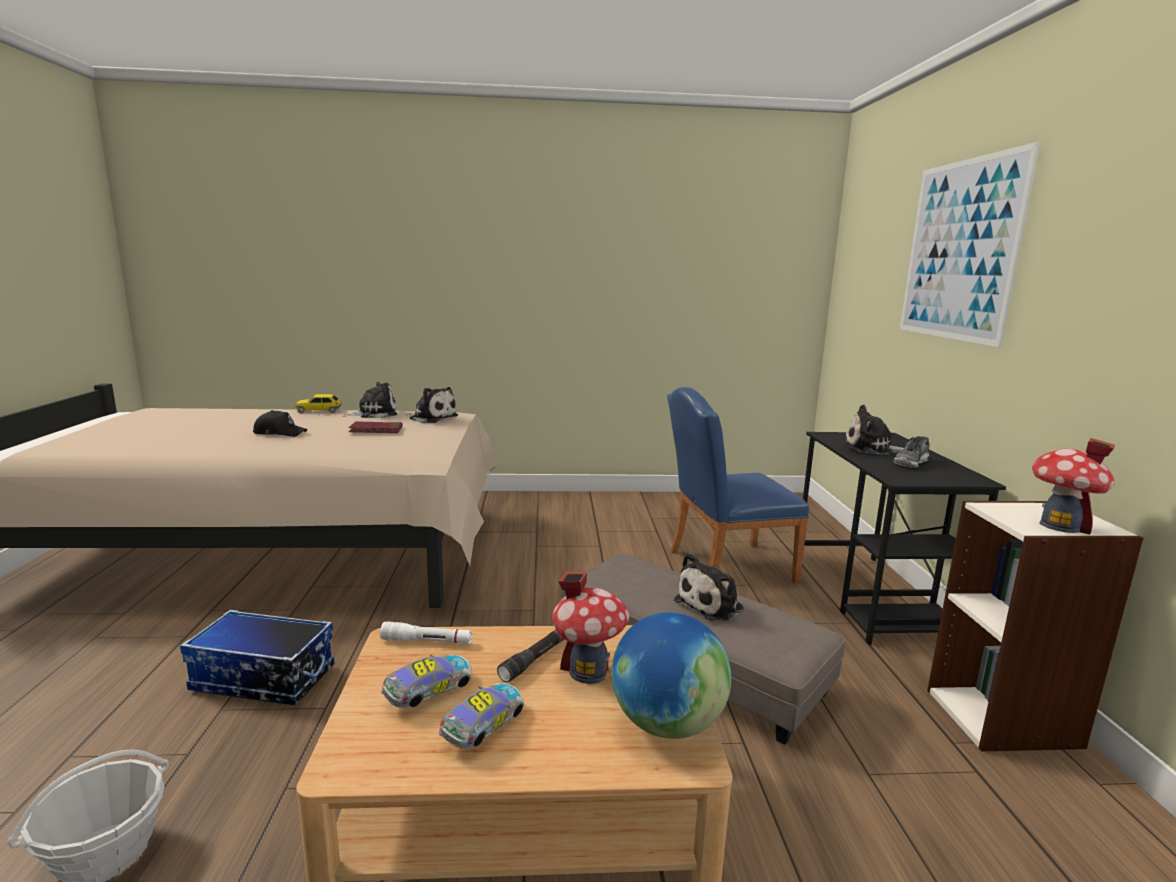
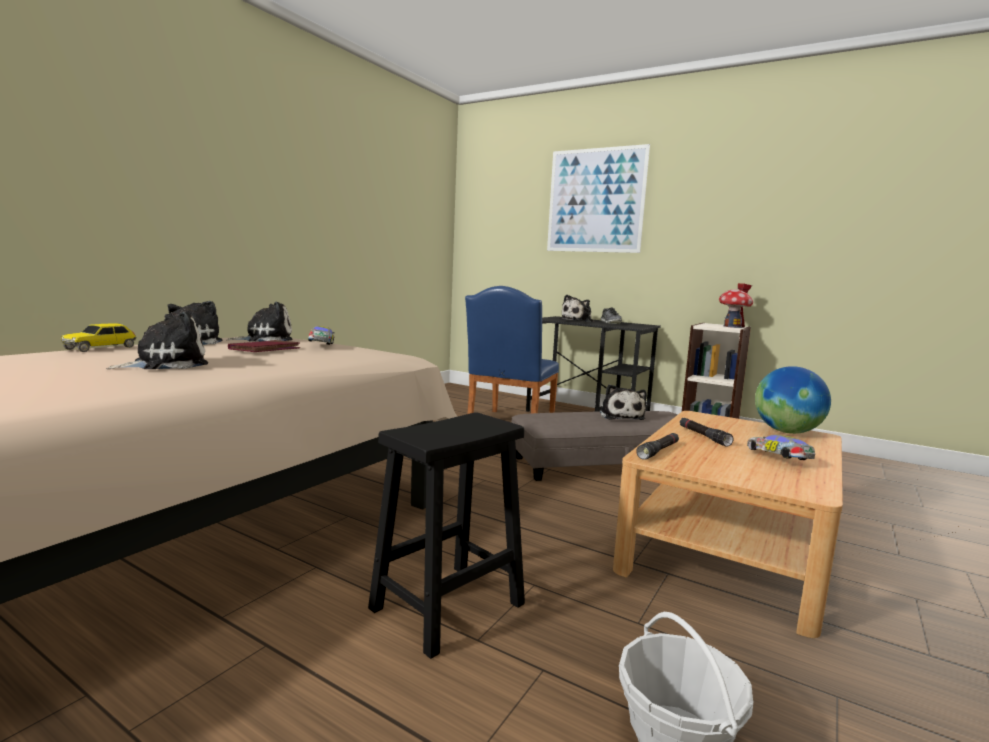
camera: 55 degrees left, 5 degrees down
storage box [180,610,335,705] -> black stool [368,412,525,659]
black cap [253,410,307,437] -> plush toy [106,312,208,370]
white flashlight [380,621,473,644] -> black flashlight [636,433,679,460]
toy car [381,654,472,708] -> toy car moved to [308,326,335,345]
toy house [552,571,629,684] -> none

